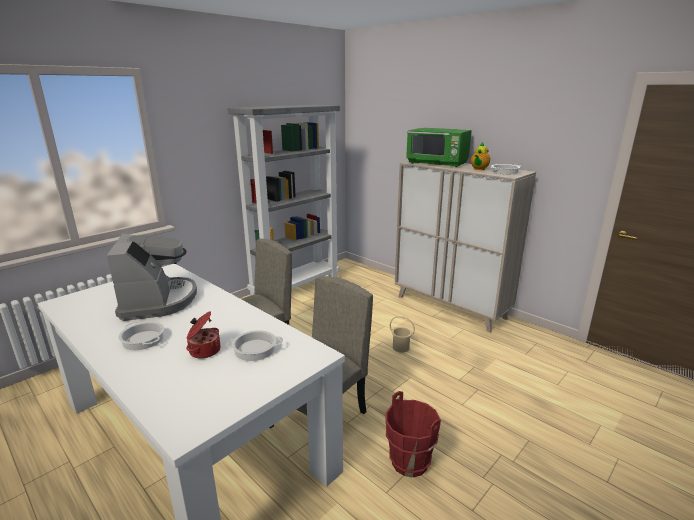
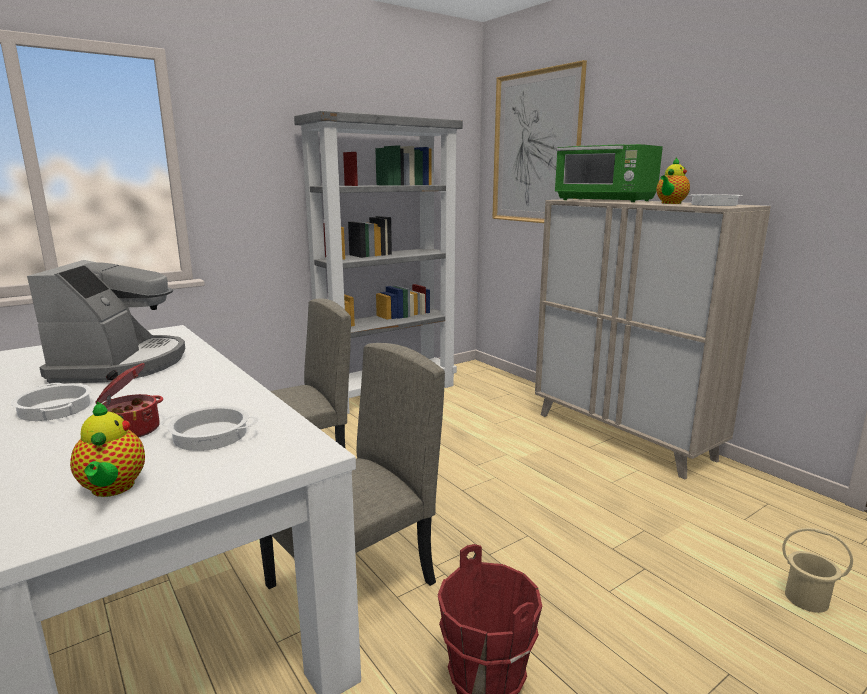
camera: 10 degrees right, 5 degrees down
beige bucket [390,316,415,353] -> beige bucket moved to [782,528,853,613]
none -> teapot [70,401,145,497]
none -> picture [492,60,587,223]

